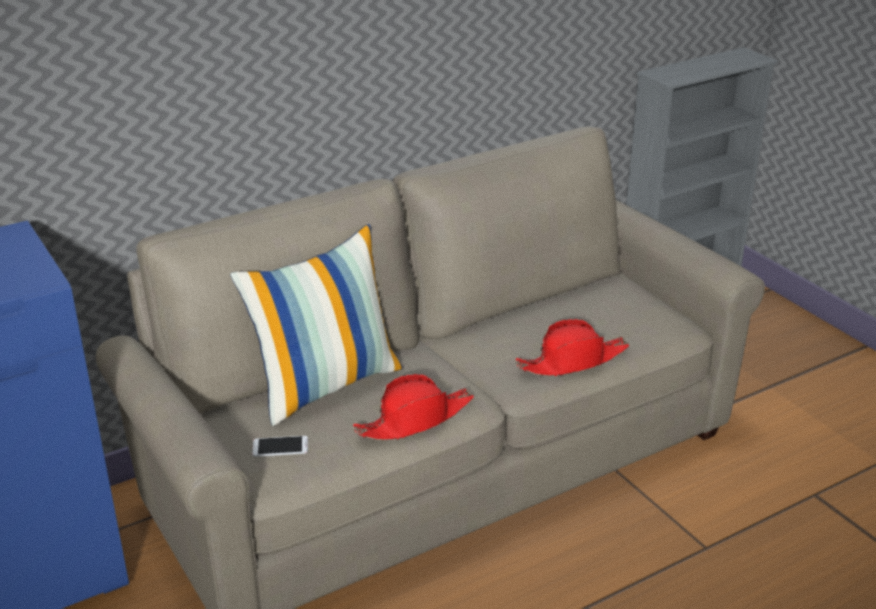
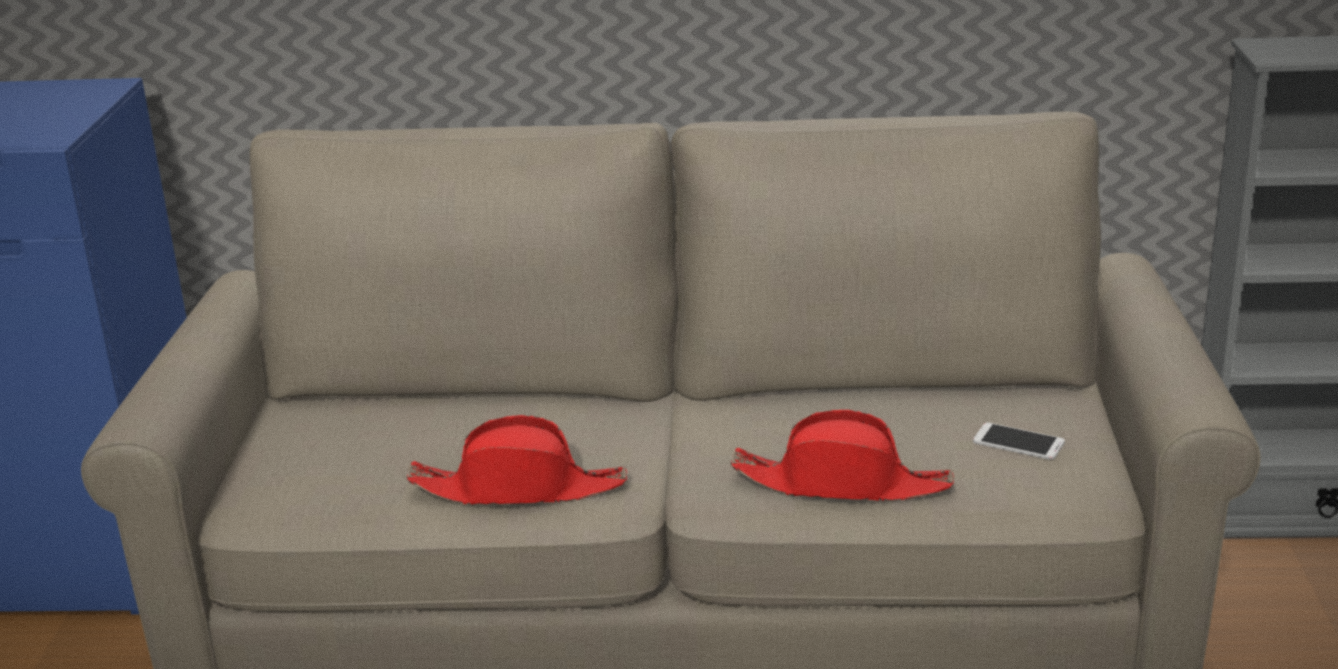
camera: 35 degrees right, 5 degrees down
pillow [230,224,403,426] -> none
phone [252,436,308,457] -> phone moved to [973,423,1065,460]

